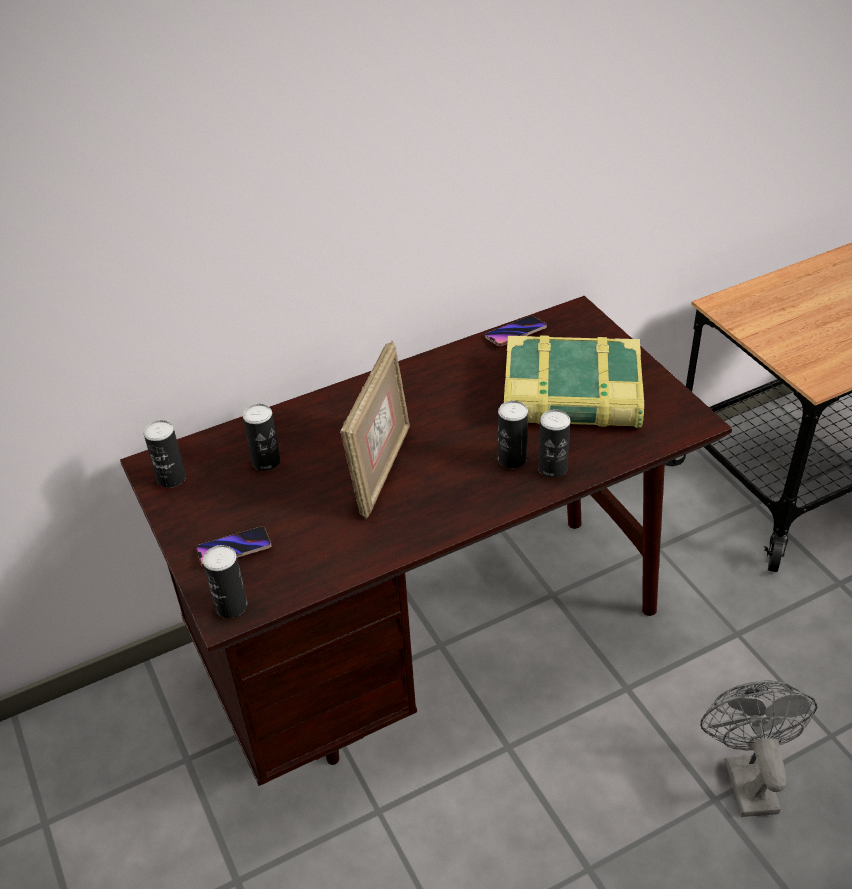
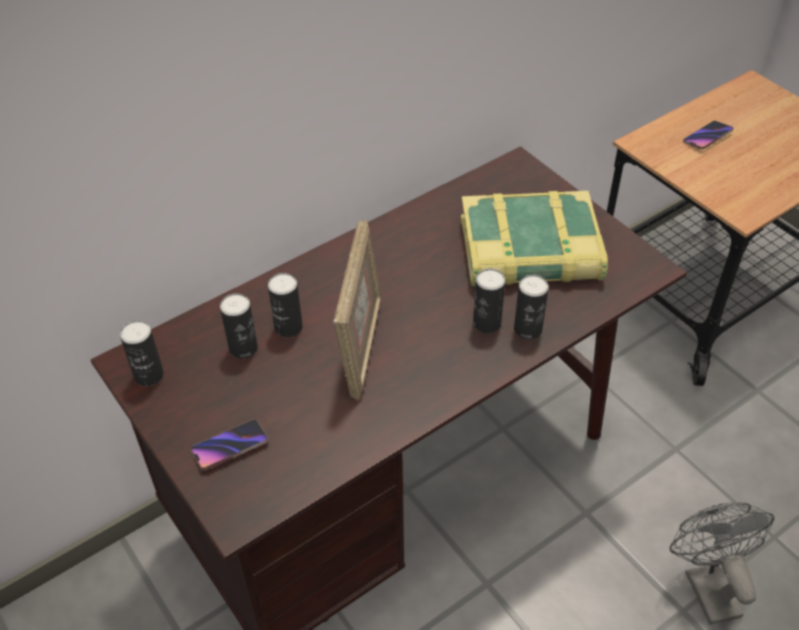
camera: 10 degrees left, 5 degrees up
can [203,545,248,618] -> can moved to [268,273,303,338]
phone [485,316,547,346] -> phone moved to [683,121,734,149]

